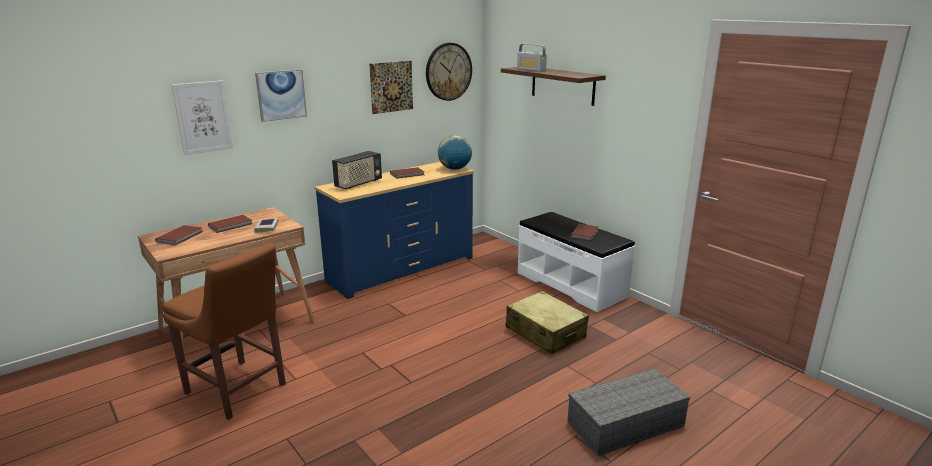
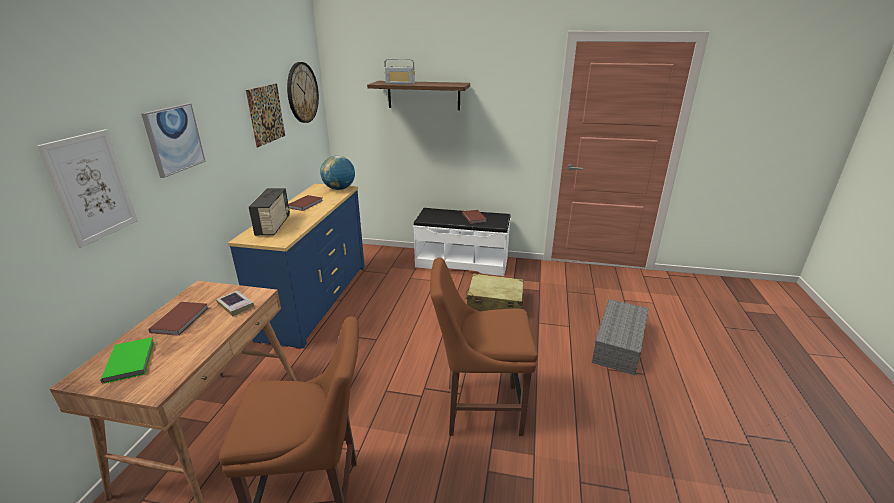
camera: 40 degrees left, 5 degrees up
brown book [155,225,203,245] -> green book [100,337,154,384]
none -> brown chair [430,258,538,436]

